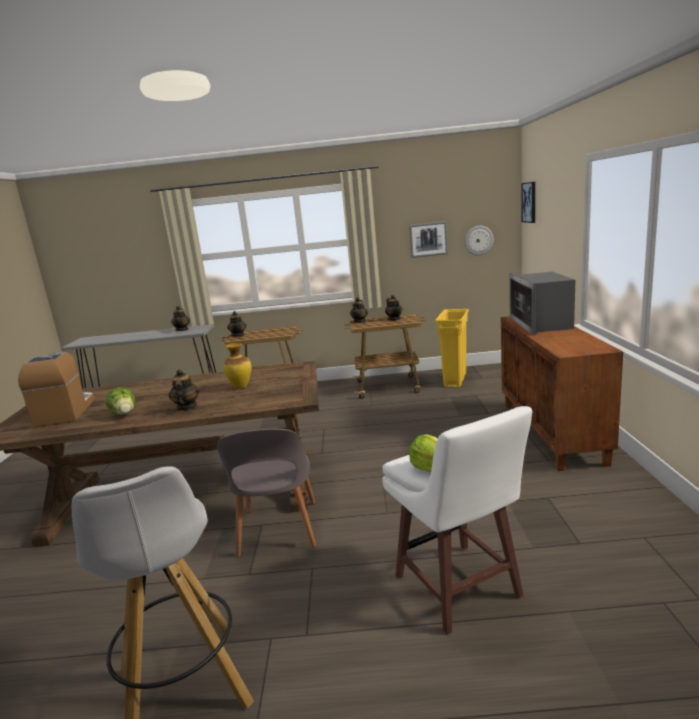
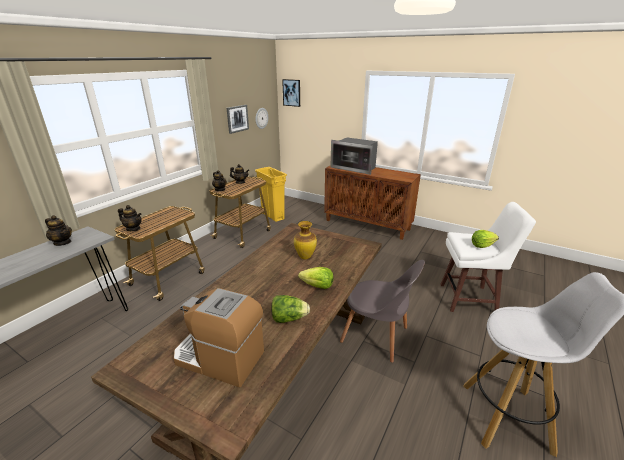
camera: 60 degrees left, 10 degrees up
teapot [168,369,199,411] -> lettuce [298,267,333,289]

